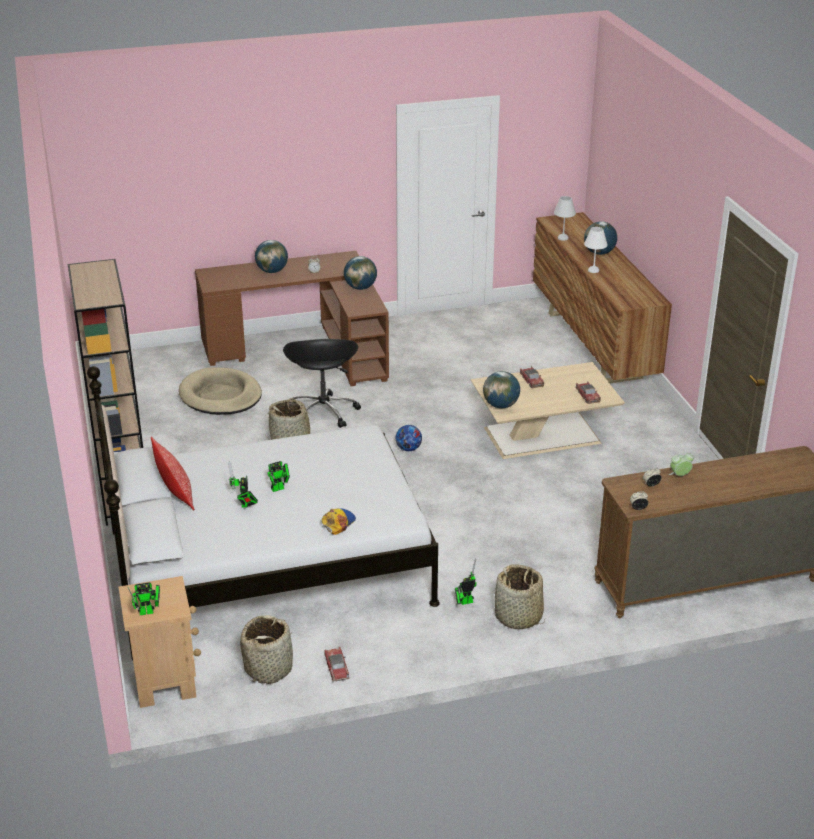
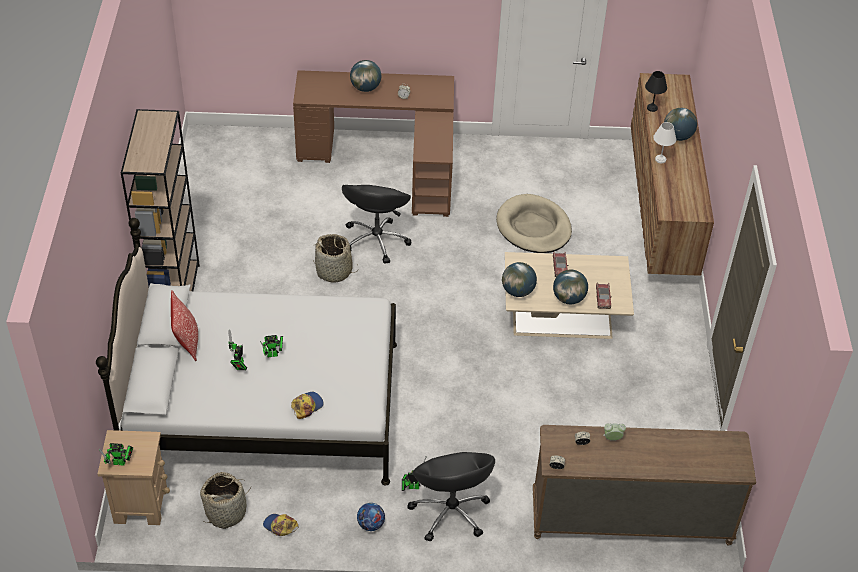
camera: 15 degrees right, 15 degrees up
beige dog bed [179,367,262,415] -> beige dog bed moved to [496,194,572,253]
toy car [324,647,349,682] -> cap [263,514,299,536]
globe [344,256,377,290] -> globe moved to [553,270,588,304]
football [396,425,422,451] -> football moved to [357,503,385,531]
basket [495,564,545,629] -> black office chair [407,452,495,541]
white table lamp [554,196,576,241] -> black table lamp [645,71,667,112]

